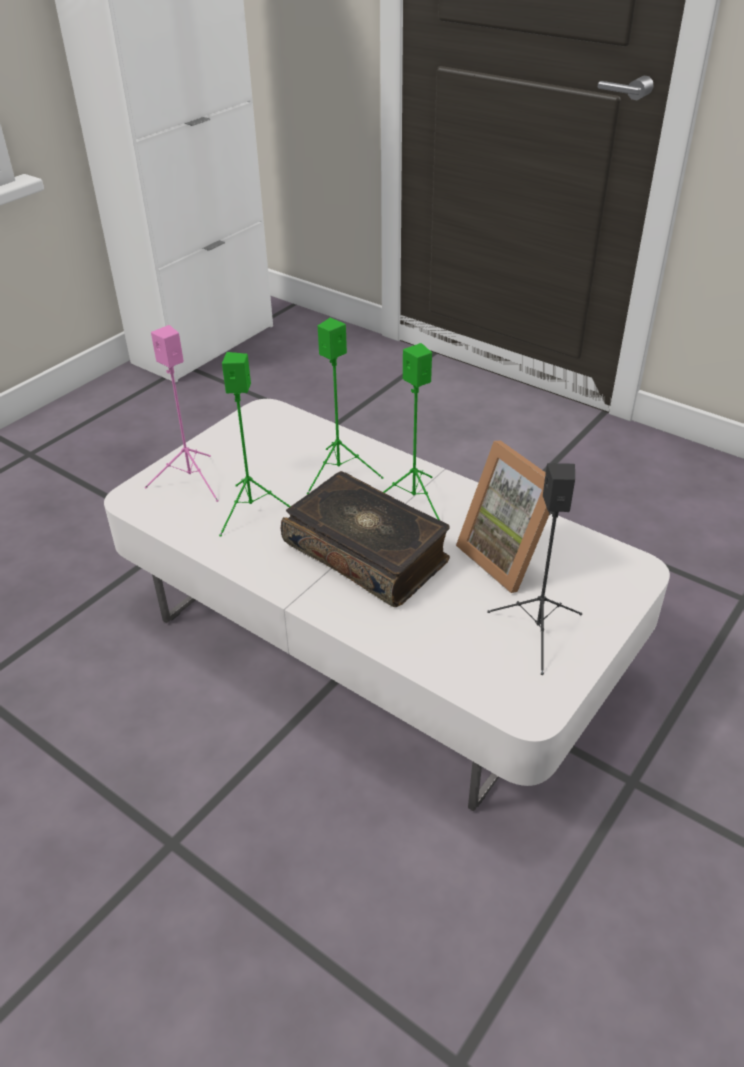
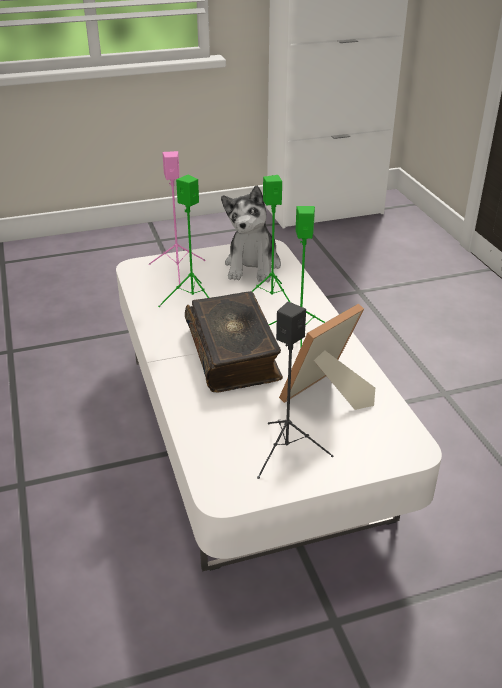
camera: 35 degrees right, 5 degrees down
picture frame [456,441,549,593] -> picture frame turned 45 degrees clockwise [279,303,375,410]
none -> plush toy [221,186,281,282]

